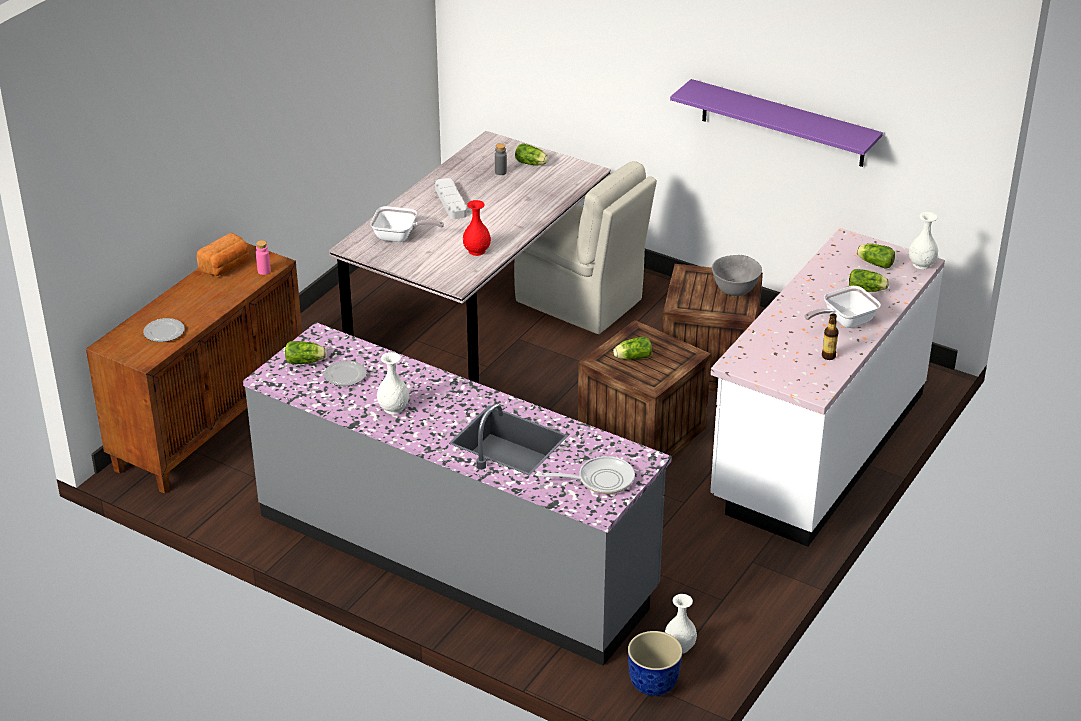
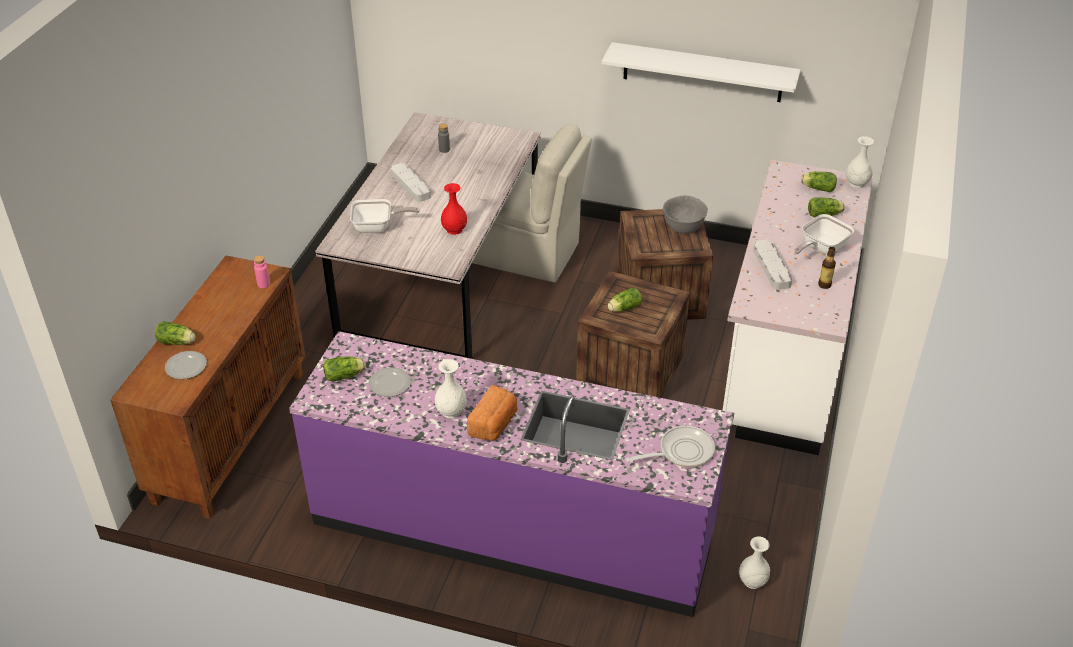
camera: 15 degrees left, 5 degrees up
bread [197,233,249,276] -> bread moved to [467,385,517,441]
grey counter [243,322,672,666] -> purple counter [289,331,734,617]
lettuce [515,143,549,165] -> lettuce moved to [155,321,196,345]
planter [628,631,683,696] -> none
purple shelf [670,79,883,167] -> white shelf [602,42,801,102]
none -> grey tray [753,240,792,290]

